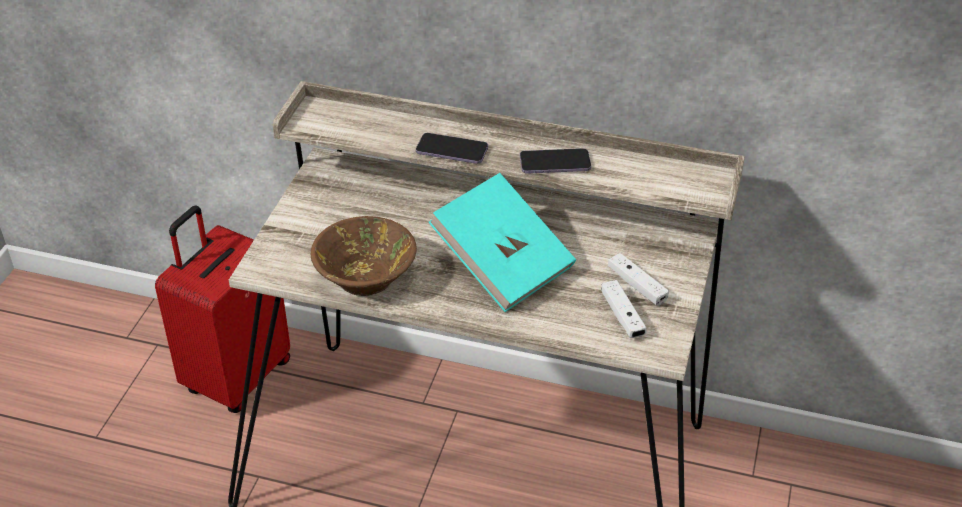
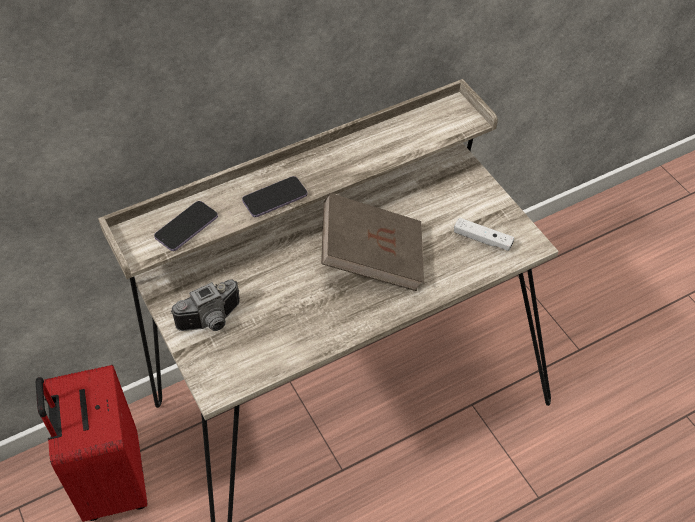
camera: 45 degrees left, 10 degrees up
brown bowl [311,216,417,296] -> none
turquoise book [428,173,576,312] -> brown book [321,193,424,291]
phone [520,148,591,173] -> phone moved to [154,201,218,251]
white game controller [608,253,669,306] -> none
none -> camera [171,279,240,331]

